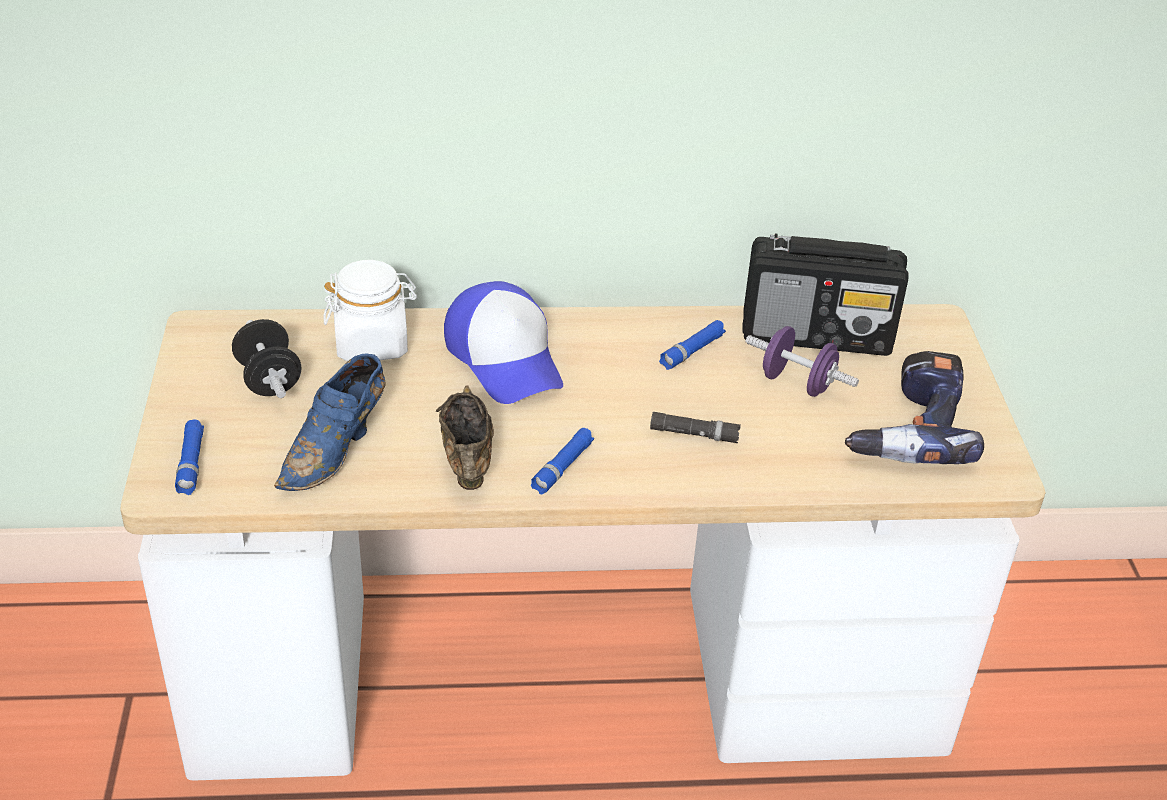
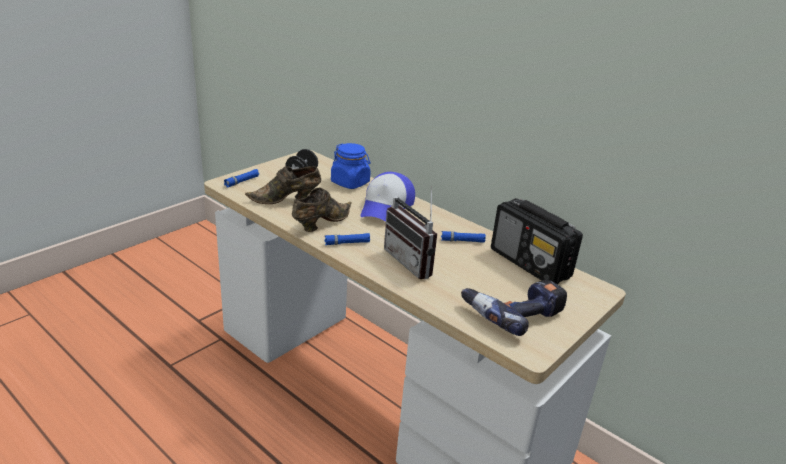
camera: 45 degrees right, 10 degrees down
blue shoe [274,353,386,491] -> brown shoe [245,166,321,204]
white jar [323,260,417,361] -> blue jar [331,143,370,189]
black flashlight [650,412,741,443] -> radio [384,186,437,279]
purple dumbbell [746,326,859,397] -> none

